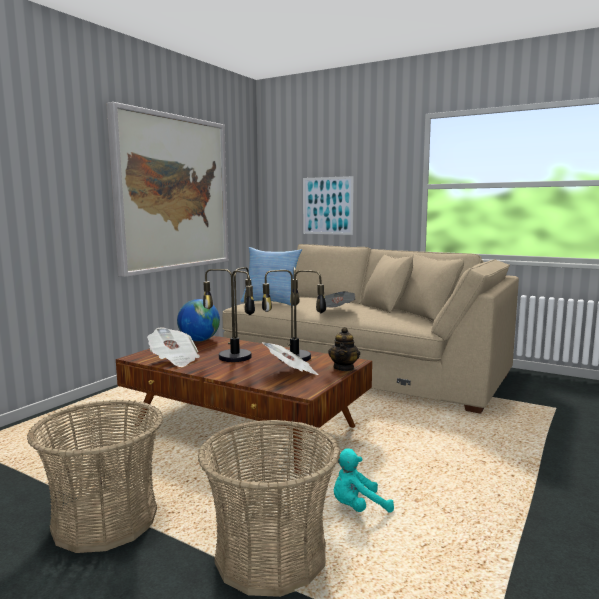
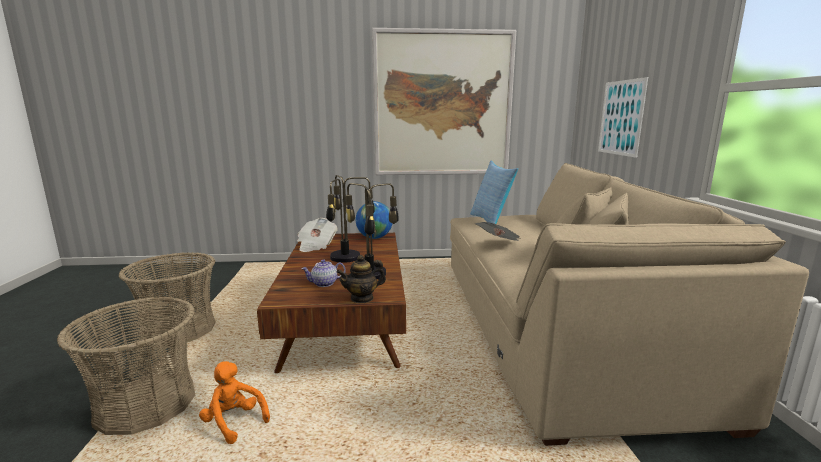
camera: 55 degrees right, 5 degrees up
newspaper [262,342,319,375] -> teapot [301,260,346,287]
turquoise plush toy [334,449,394,513] -> orange plush toy [199,361,270,444]

